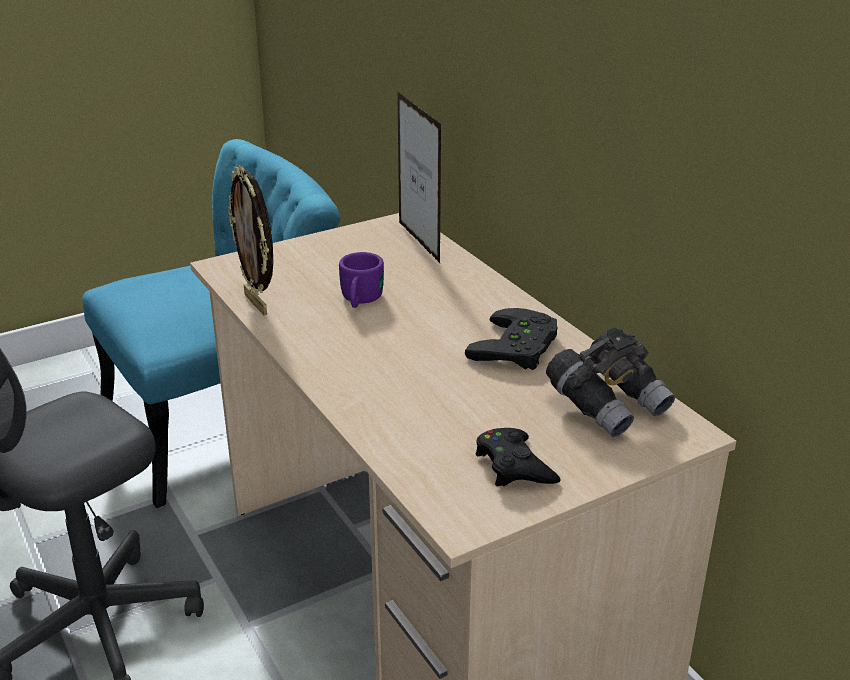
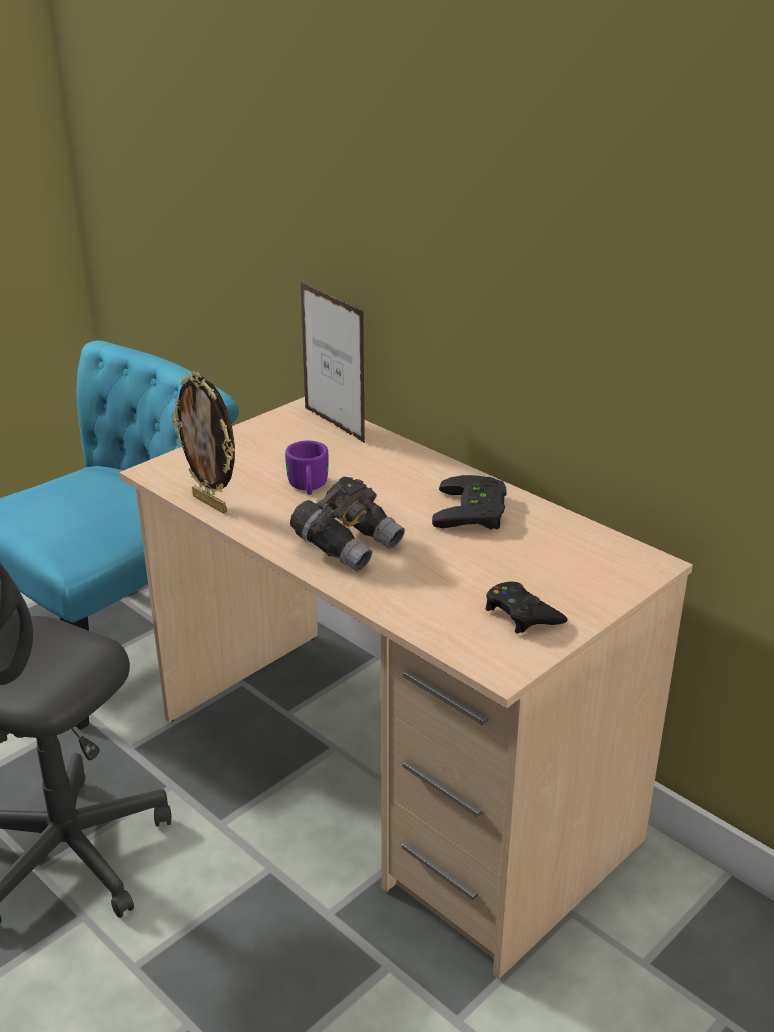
camera: 15 degrees left, 0 degrees up
grey binoculars [546,328,675,437] -> grey binoculars moved to [290,477,405,572]

